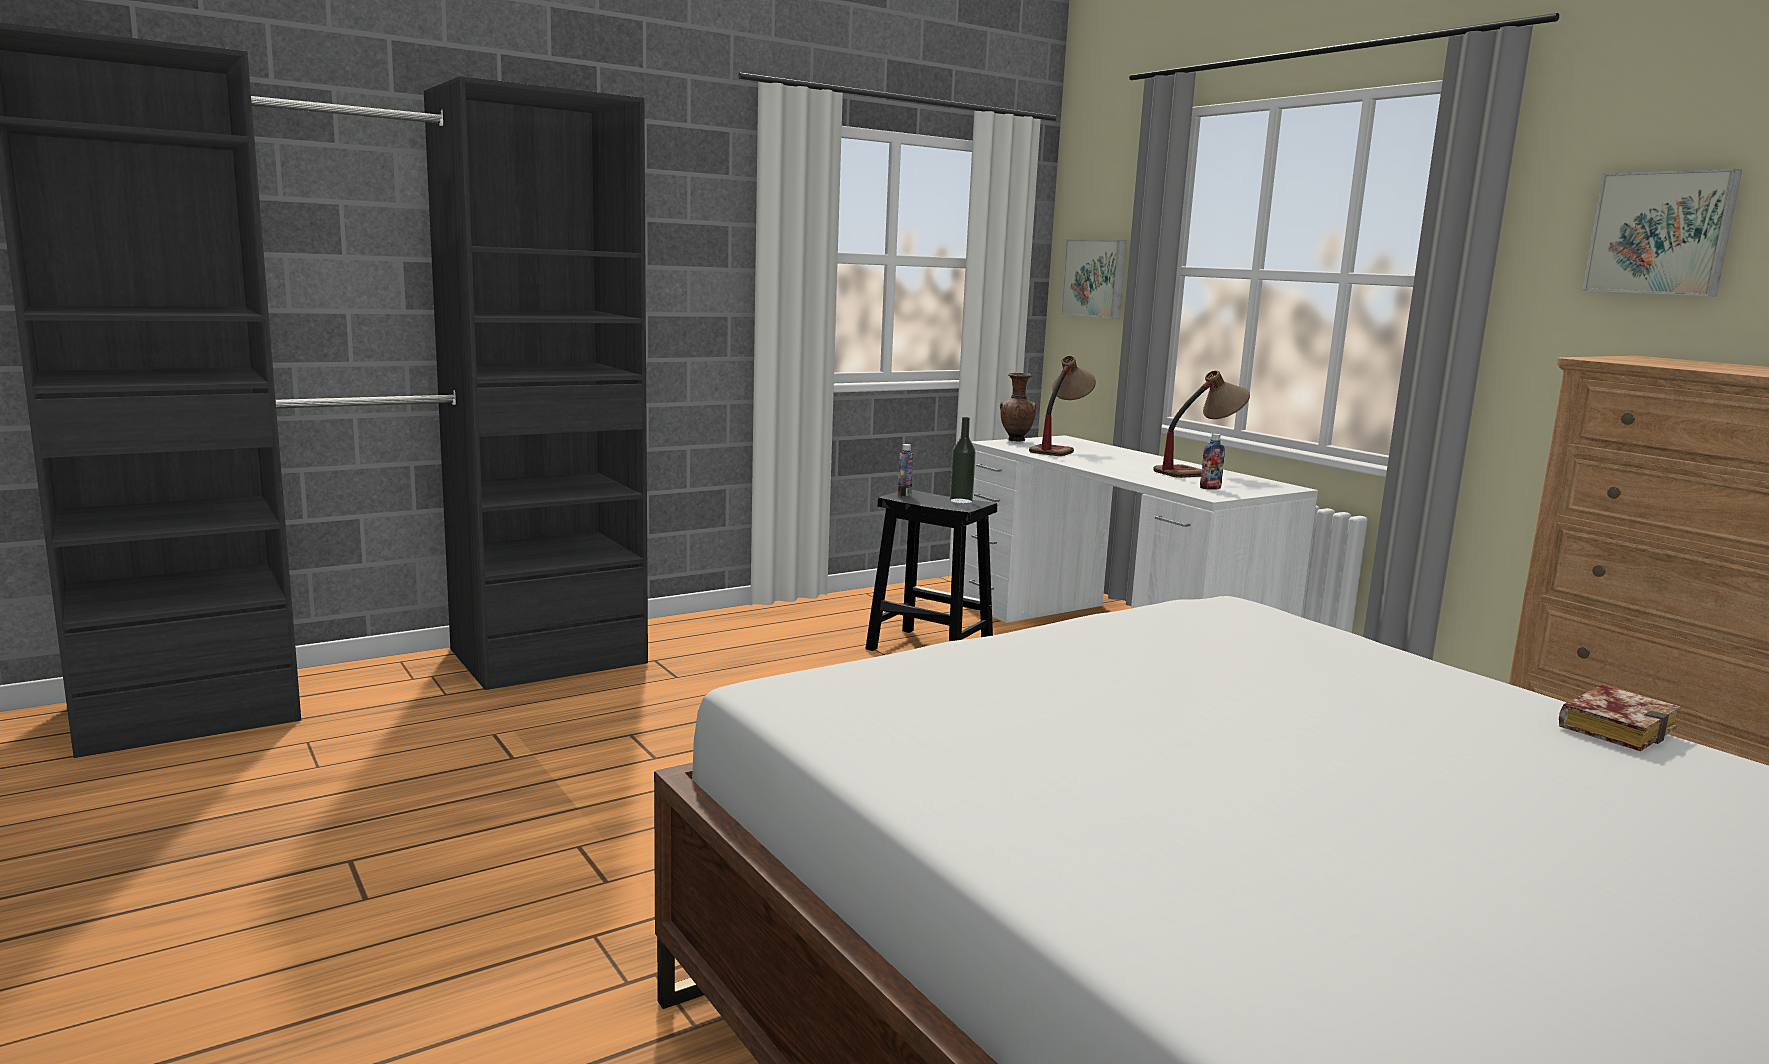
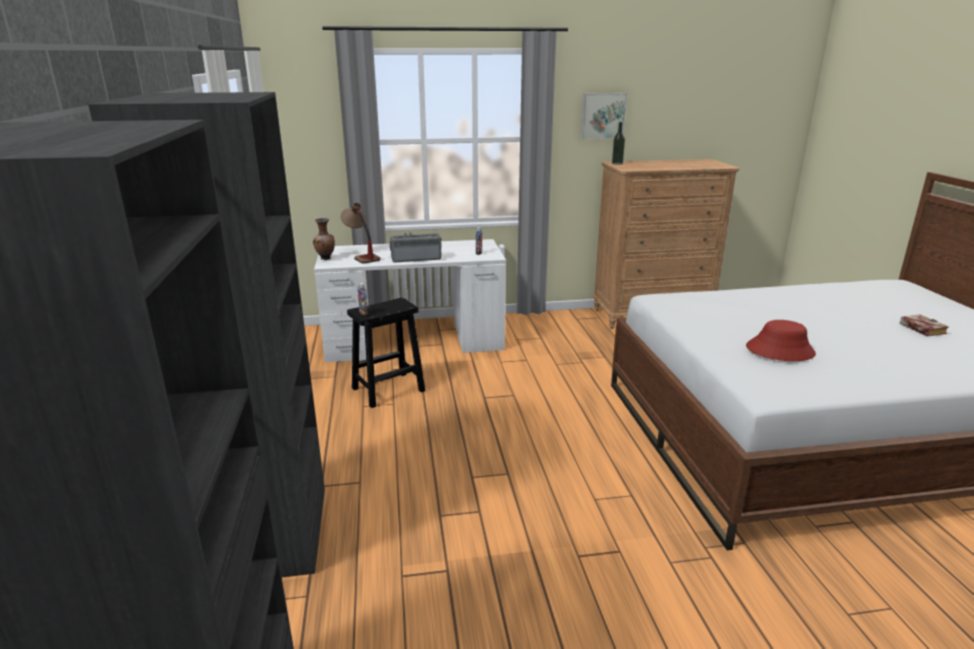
camera: 65 degrees left, 10 degrees up
bottle [950,417,976,504] -> bottle moved to [612,122,625,165]
picture [1061,239,1126,319] -> none
table lamp [1153,370,1250,478] -> none
book [1559,685,1681,751] -> book moved to [899,314,949,336]
none -> radio [390,232,442,263]
none -> red hat [746,320,816,361]

